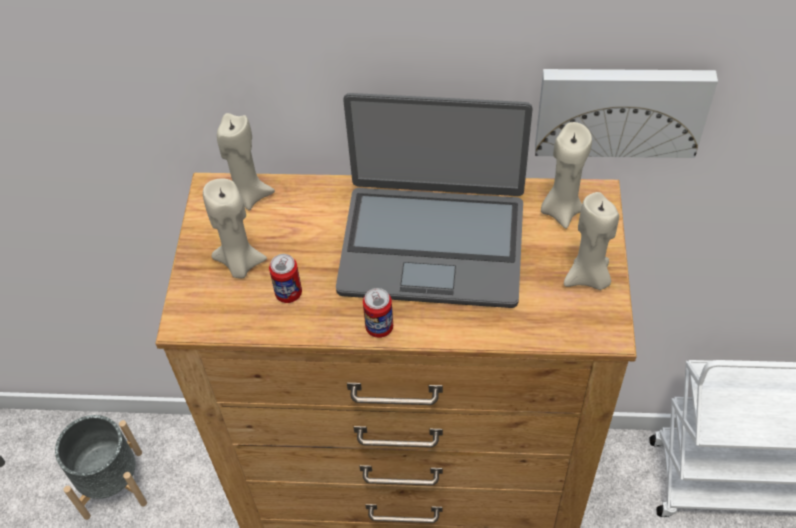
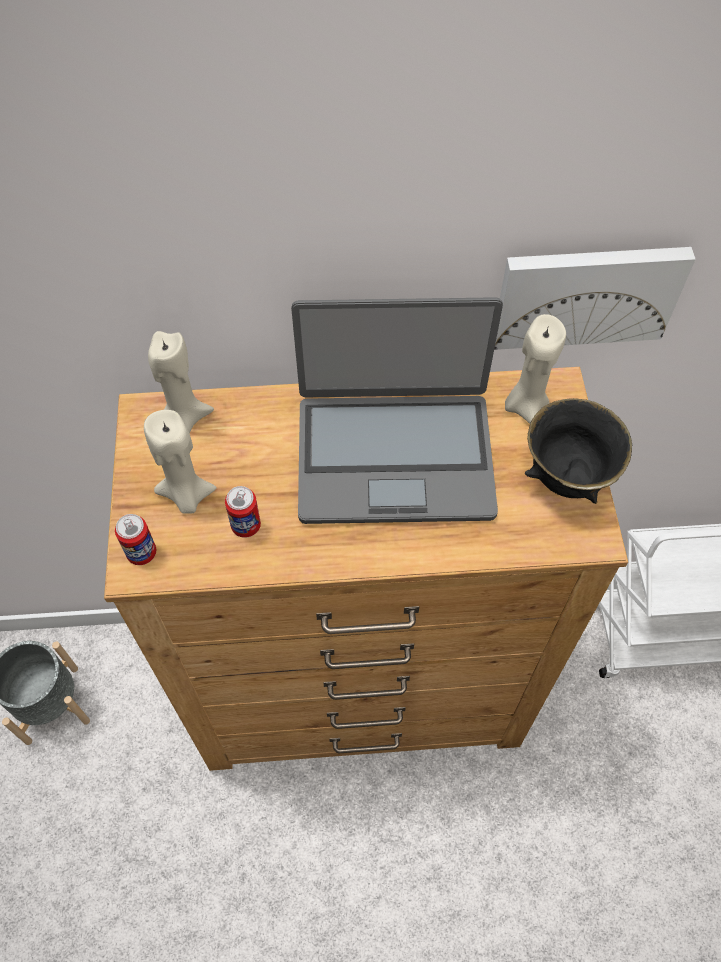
camera: 10 degrees left, 5 degrees up
can [363,288,393,338] -> can moved to [115,514,156,565]
beige candle [564,192,619,290] -> black bowl [525,398,632,504]

